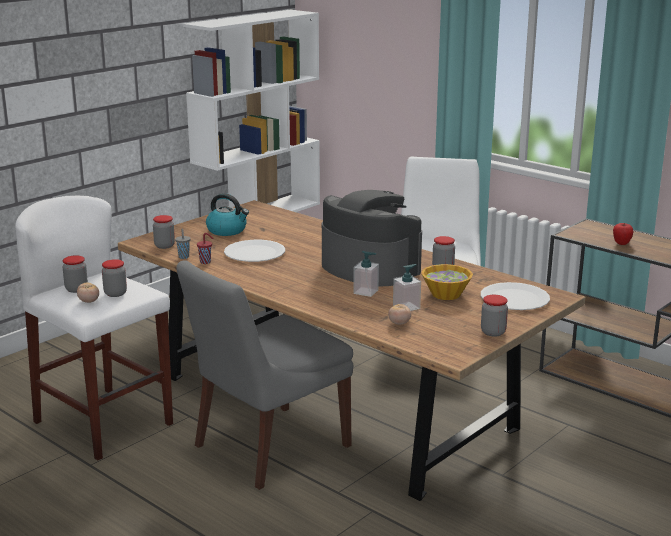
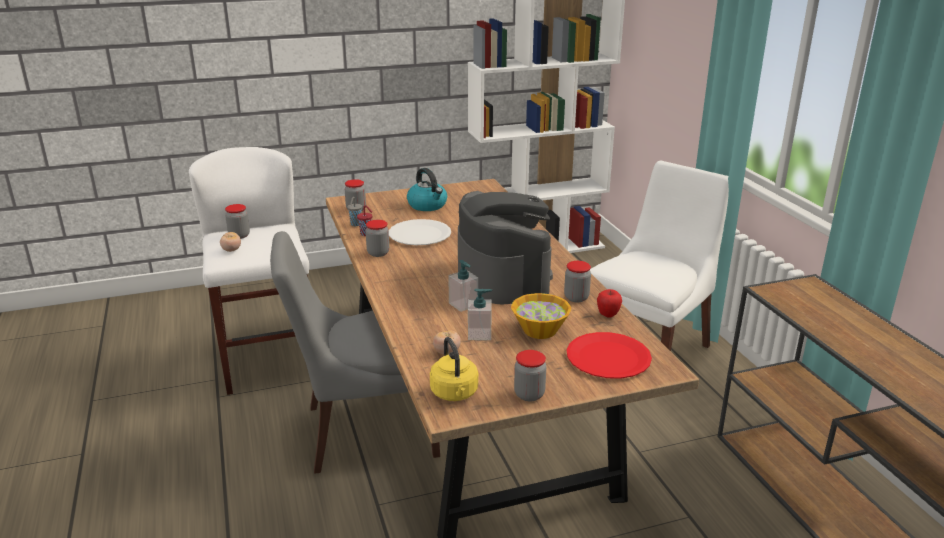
camera: 30 degrees right, 5 degrees up
jar [102,259,127,297] -> jar moved to [366,220,389,257]
white plate [481,282,550,310] -> red plate [567,332,652,379]
apple [613,223,633,245] -> apple moved to [597,289,622,318]
none -> yellow kettle [430,337,478,401]

